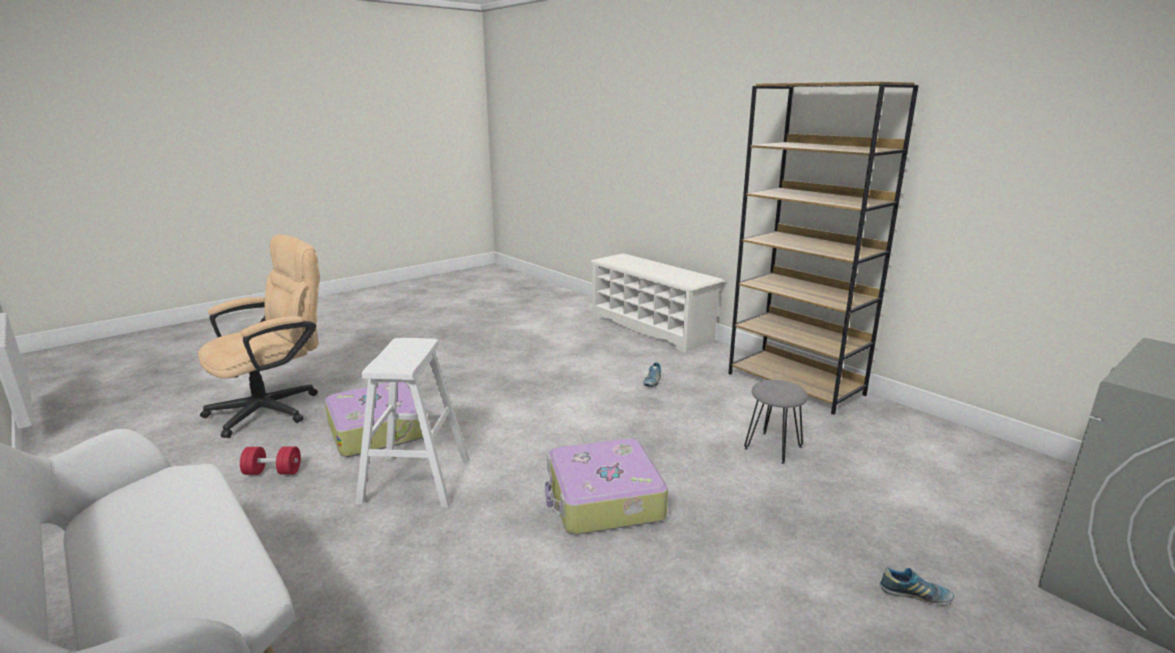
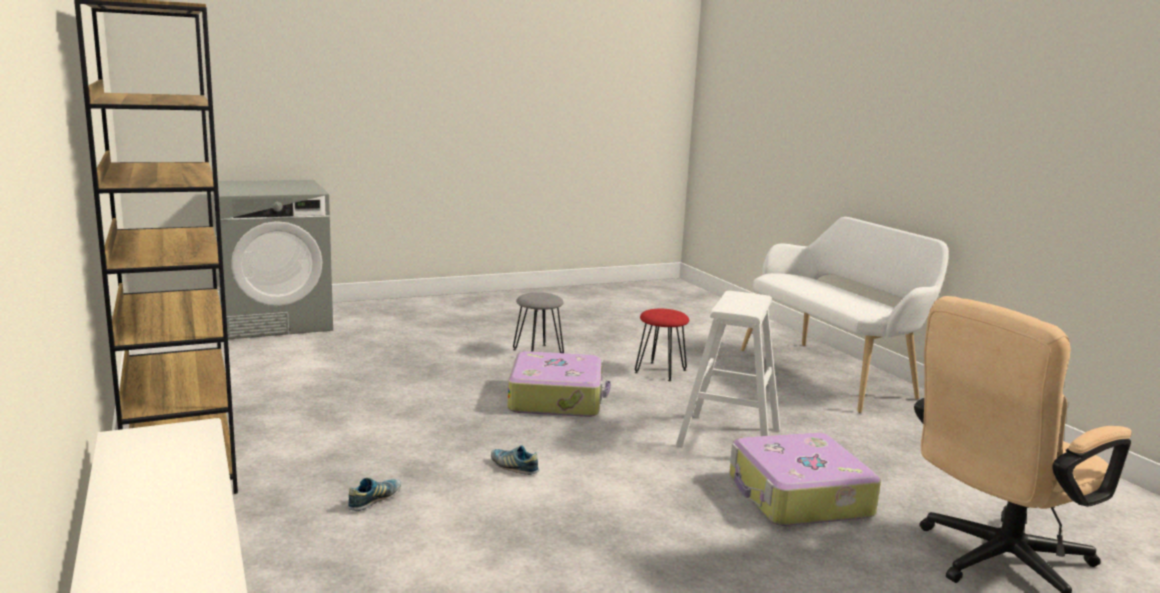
camera: 165 degrees left, 5 degrees down
red dumbbell [240,446,301,475] -> none
grey stool [744,380,808,464] -> grey stool moved to [513,292,564,353]
shoe [880,567,954,605] -> shoe moved to [491,445,539,475]
none -> red stool [635,309,689,381]

